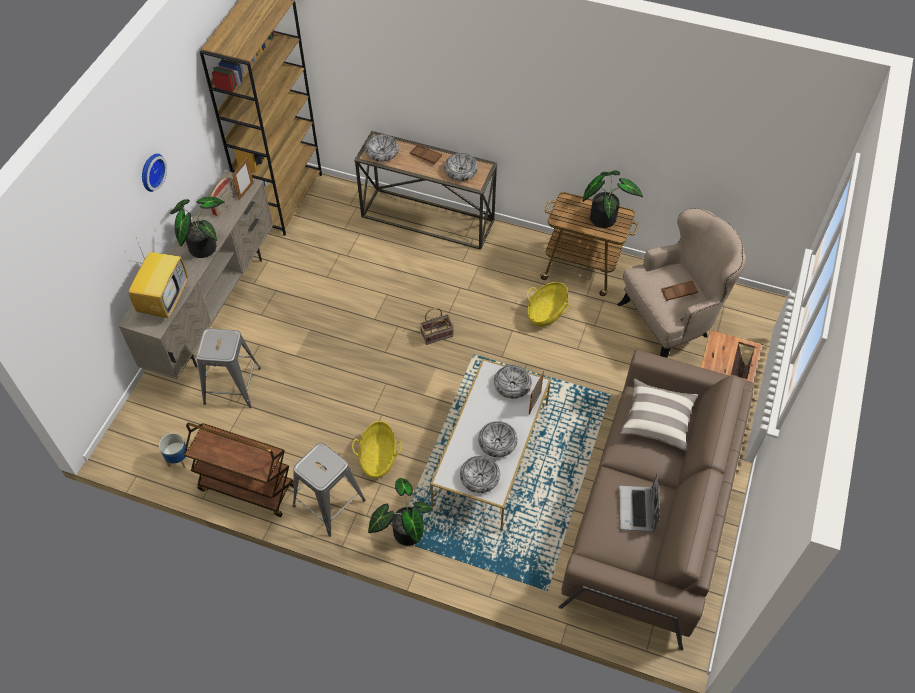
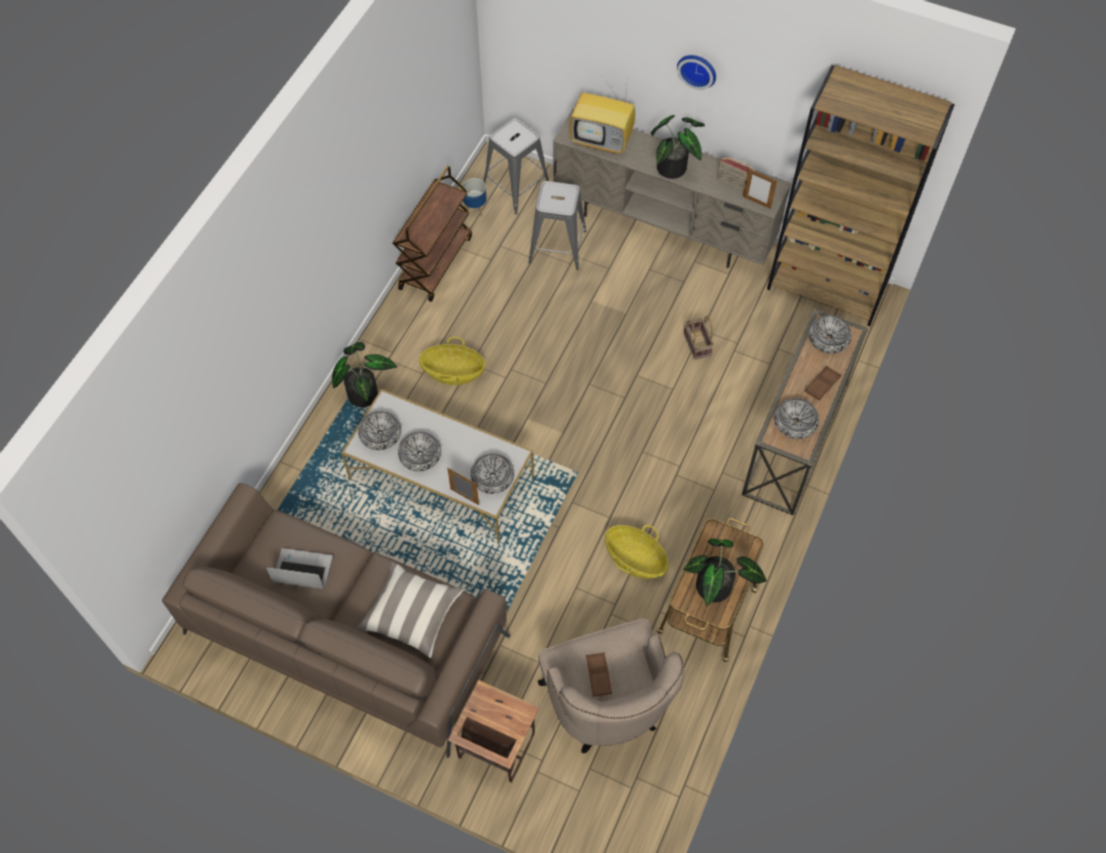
camera: 95 degrees right, 5 degrees up
grey stool [293,443,366,537] -> grey stool moved to [483,118,549,214]
basket [420,308,454,345] -> basket moved to [683,316,714,360]

